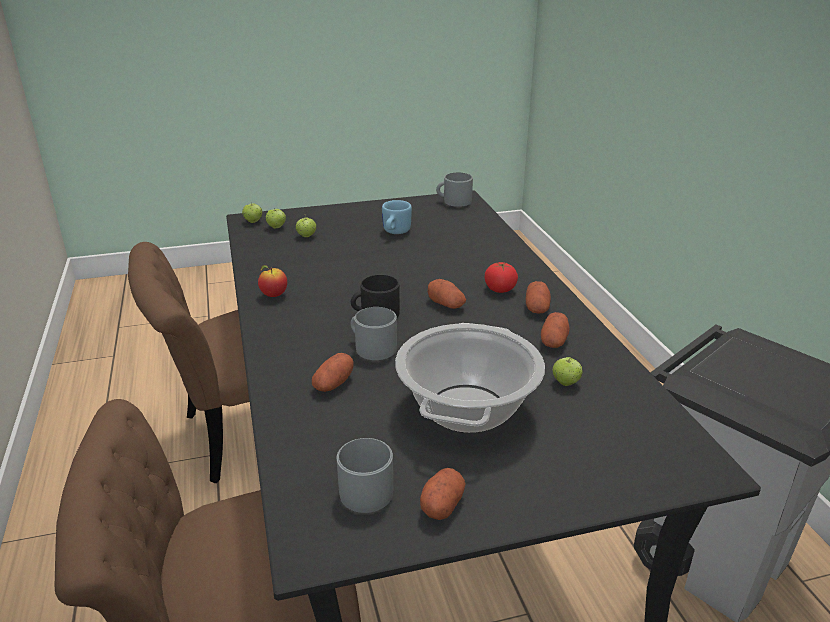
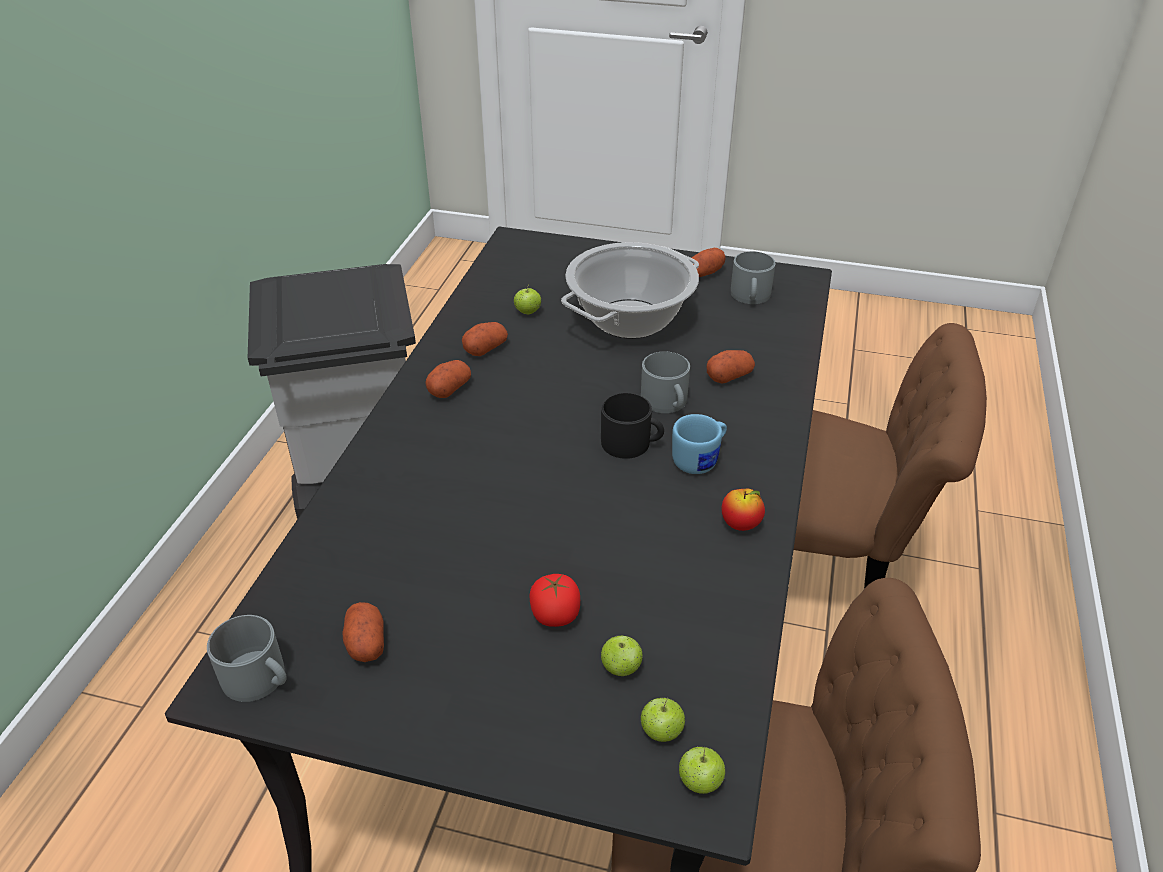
camera: 150 degrees left, 10 degrees up
blue mug [382,200,412,234] -> blue mug moved to [672,414,727,474]
potato [428,279,466,309] -> potato moved to [342,602,384,662]
tomato [485,262,518,293] -> tomato moved to [530,574,580,627]

